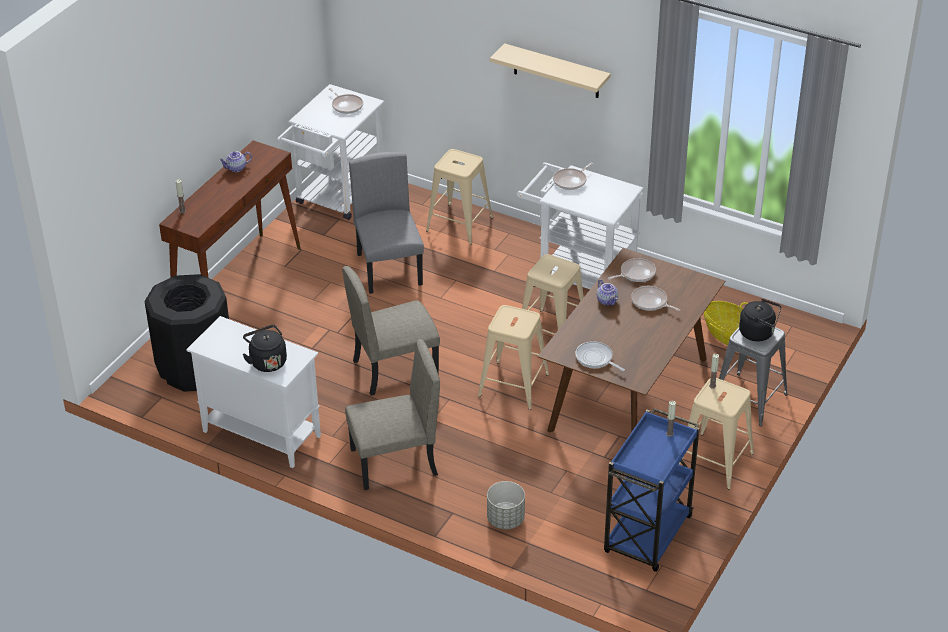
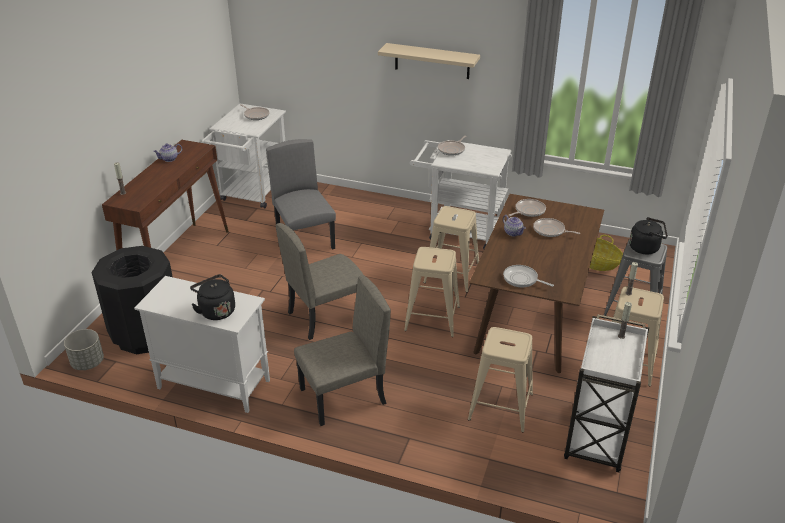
camera: 10 degrees left, 5 degrees down
beige stool [426,149,493,245] -> beige stool moved to [468,327,533,432]
grey planter [487,481,525,529] -> grey planter moved to [64,329,104,370]
blue cart [604,408,700,572] -> white cart [564,314,649,473]

